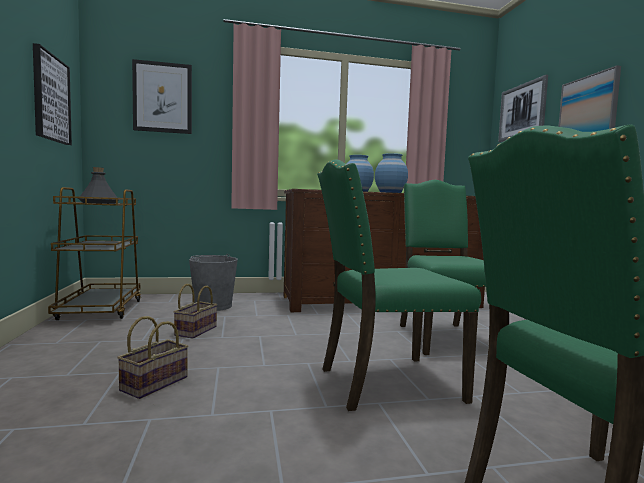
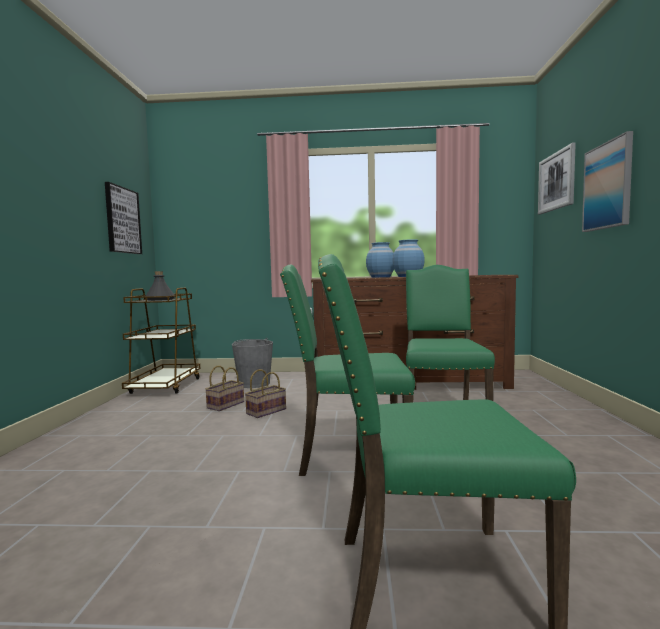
camera: 15 degrees right, 0 degrees up
basket [117,316,188,399] -> basket moved to [245,369,286,418]
picture [132,59,192,134] -> none

